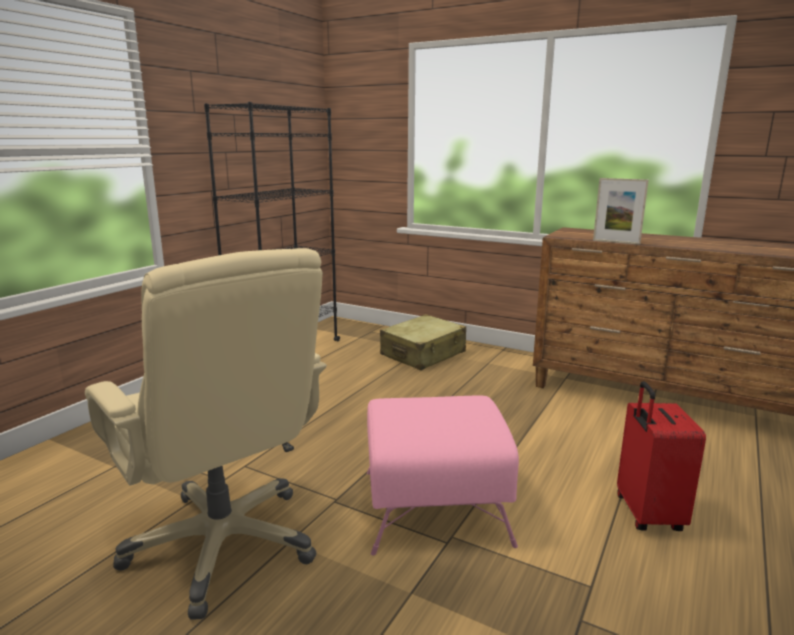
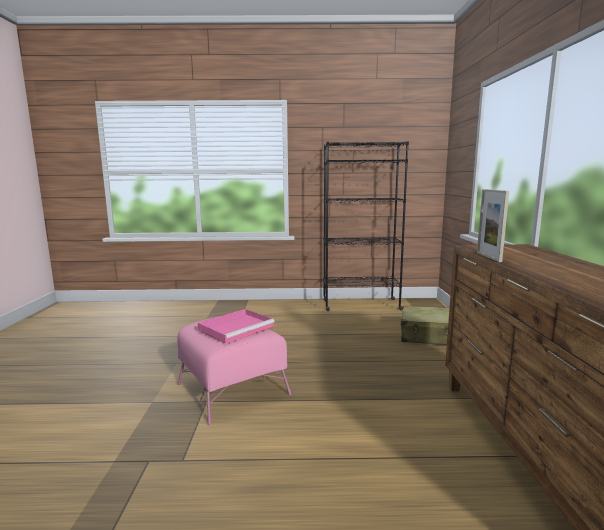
camera: 60 degrees right, 5 degrees down
beige office chair [85,248,327,620] -> none
red suitcase [617,381,706,531] -> none
none -> pink tray [198,309,275,344]

